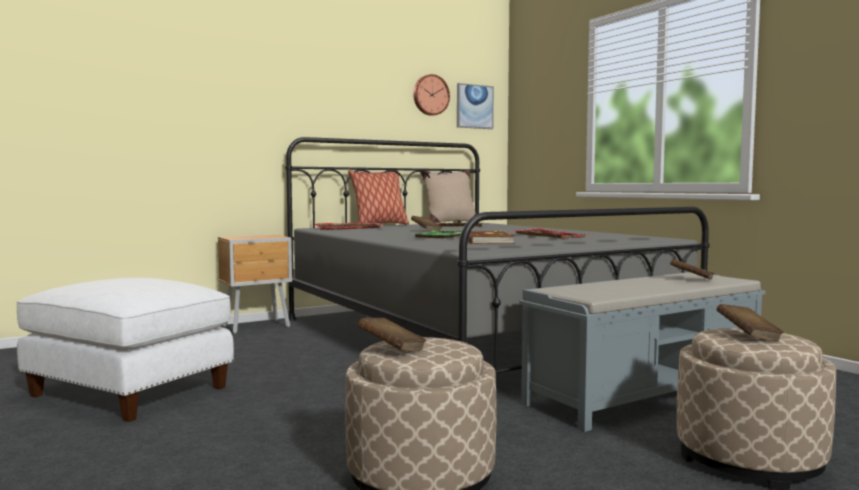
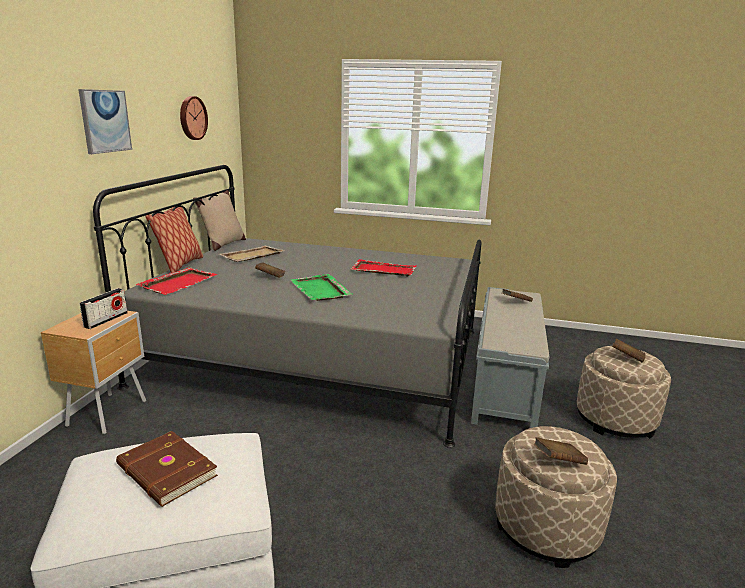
camera: 45 degrees left, 15 degrees up
picture [457,83,494,129] -> picture moved to [78,89,132,154]
brown book [468,231,515,244] -> brown book moved to [116,431,218,507]
none -> radio [80,288,128,329]

